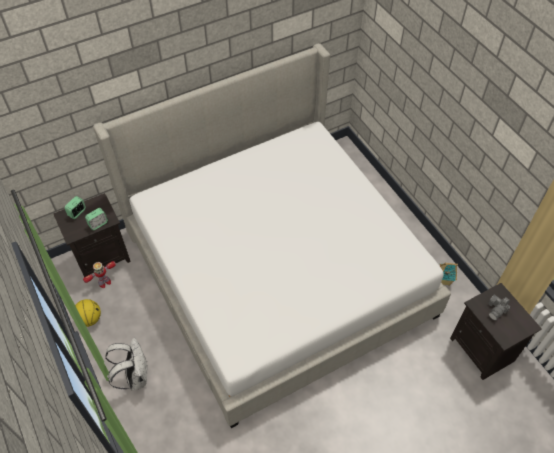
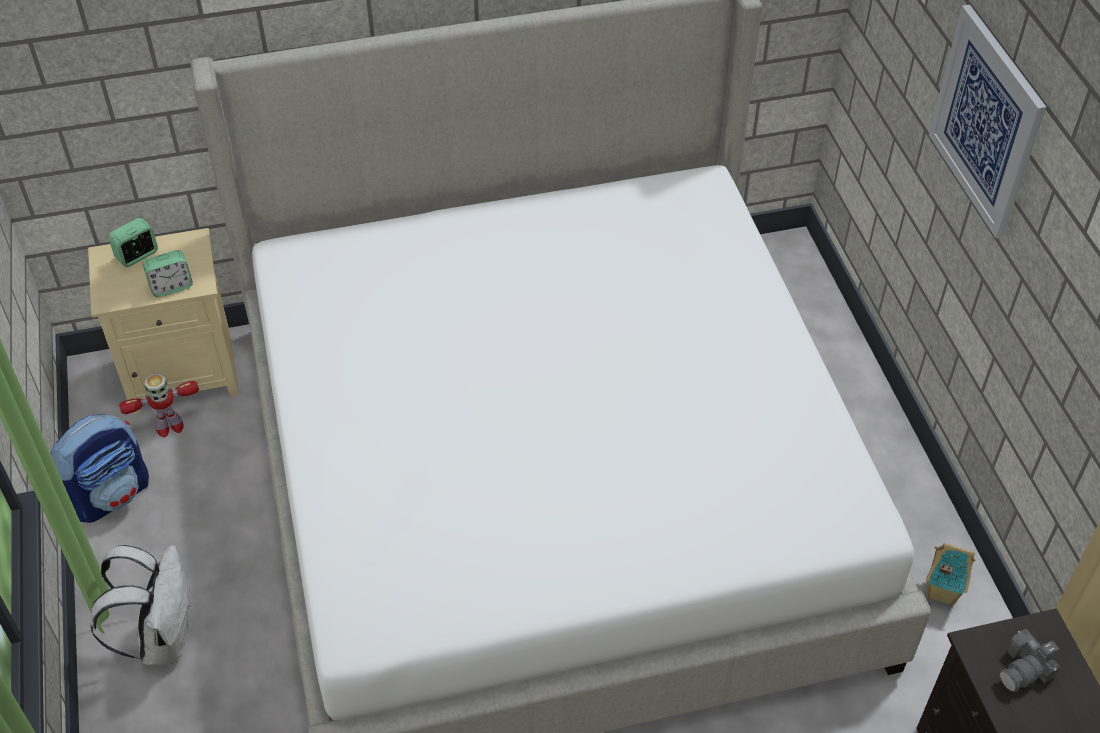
camera: 15 degrees right, 5 degrees down
black nightstand [53,193,131,277] -> beige nightstand [88,228,239,415]
basketball [75,299,101,327] -> backpack [51,414,149,523]
none -> picture [929,5,1046,238]

